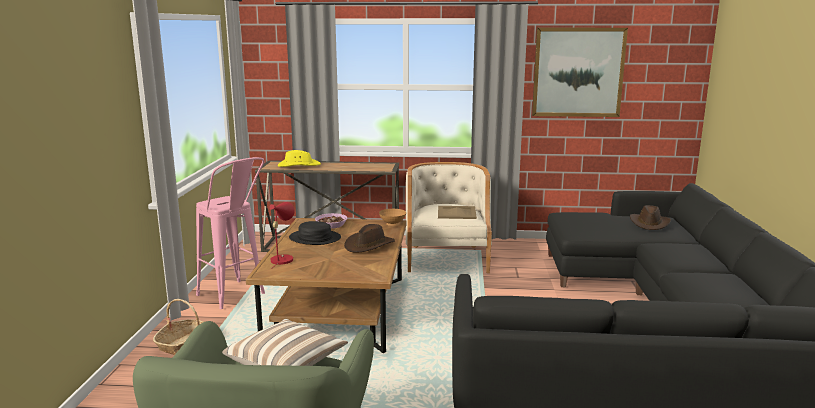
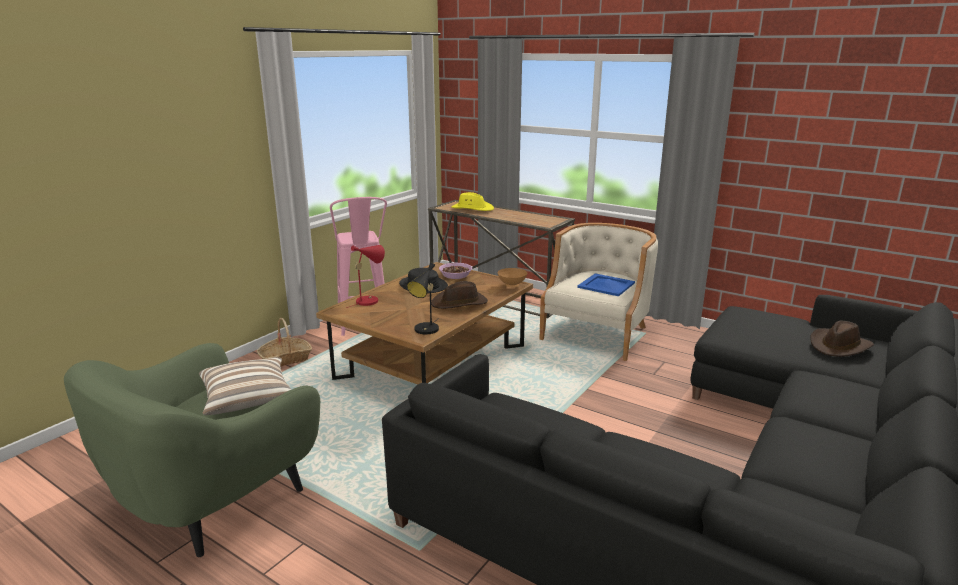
camera: 30 degrees right, 5 degrees up
beige tray [438,206,477,219] -> blue tray [577,273,635,296]
picture [532,28,628,117] -> none
none -> black table lamp [407,263,439,334]

